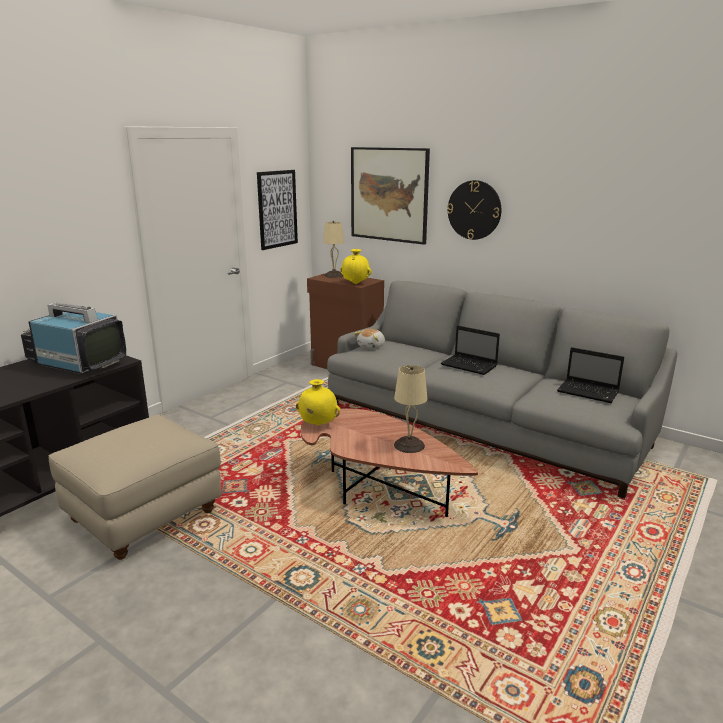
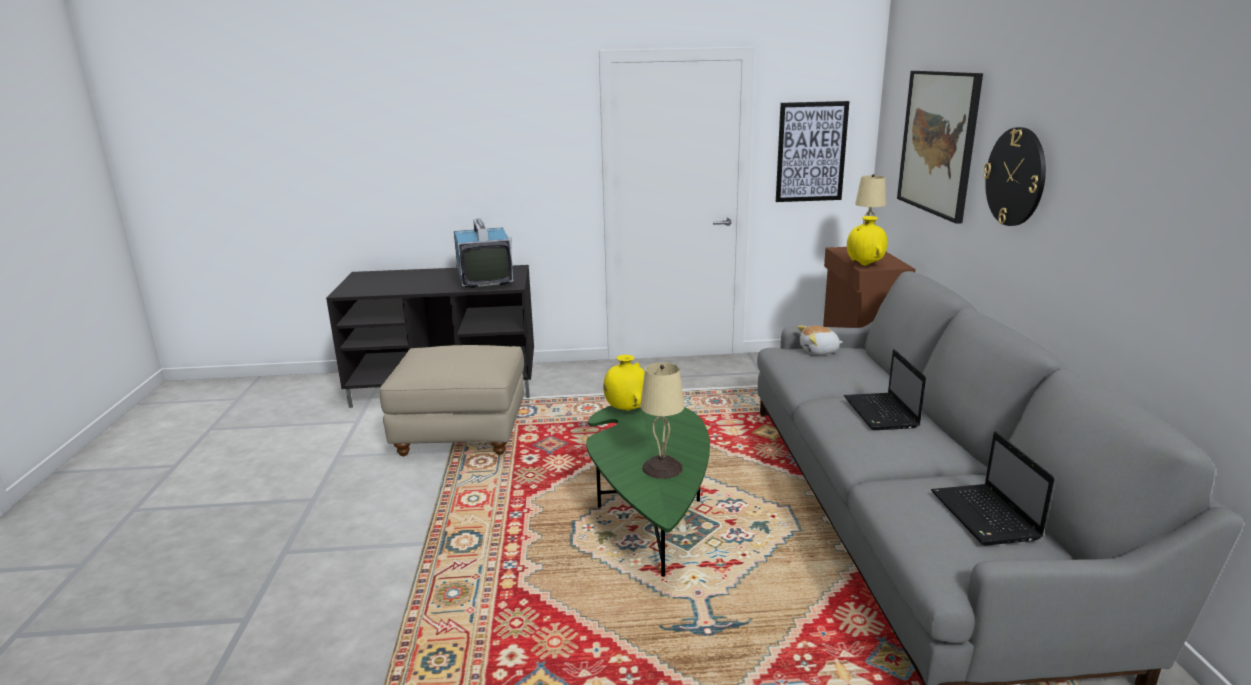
camera: 50 degrees right, 0 degrees up
brown coffee table [301,408,478,517] -> green coffee table [586,406,710,576]

